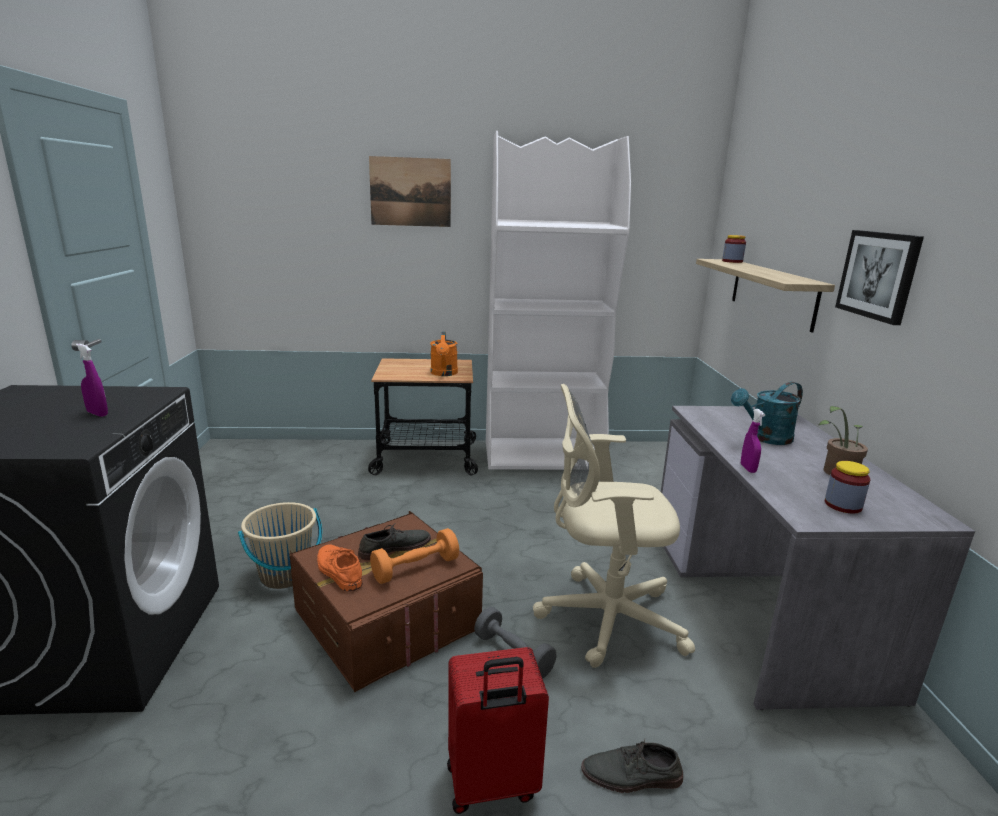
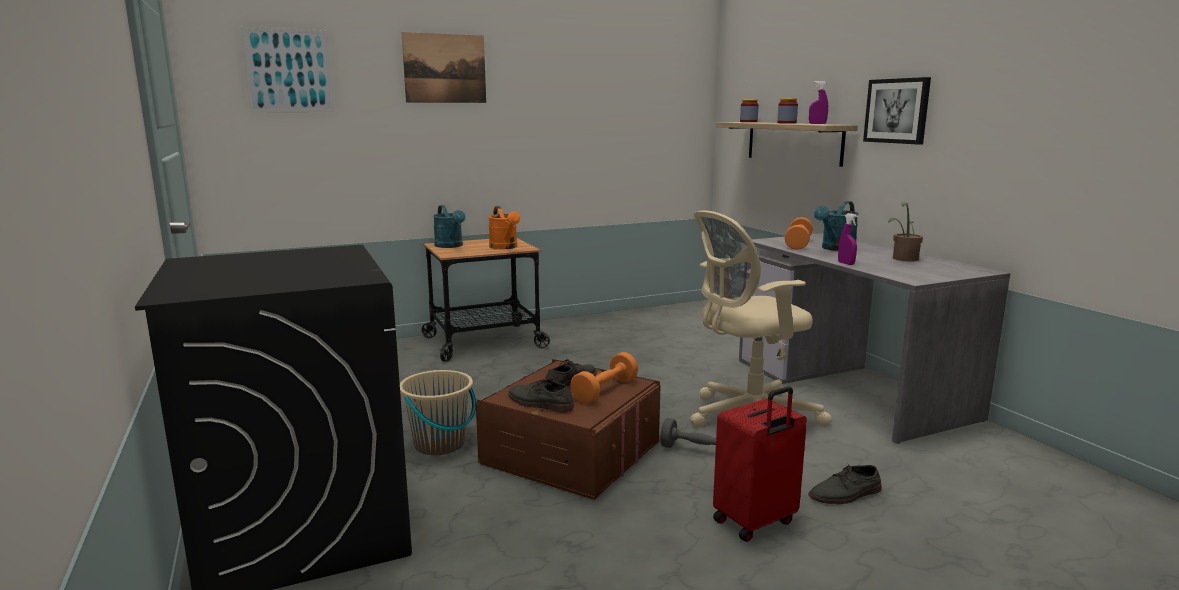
camera: 20 degrees left, 5 degrees down
purple spray bottle [76,344,108,417] -> purple spray bottle moved to [809,81,828,124]
orange shoe [317,544,363,591] -> grey shoe [508,378,574,413]
white bookcase [486,131,631,470] -> none
jar [825,461,870,514] -> jar moved to [777,98,798,123]
none -> picture [240,27,335,112]
none -> turquoise watering can [433,205,466,248]
none -> orange dumbbell [785,217,813,250]

